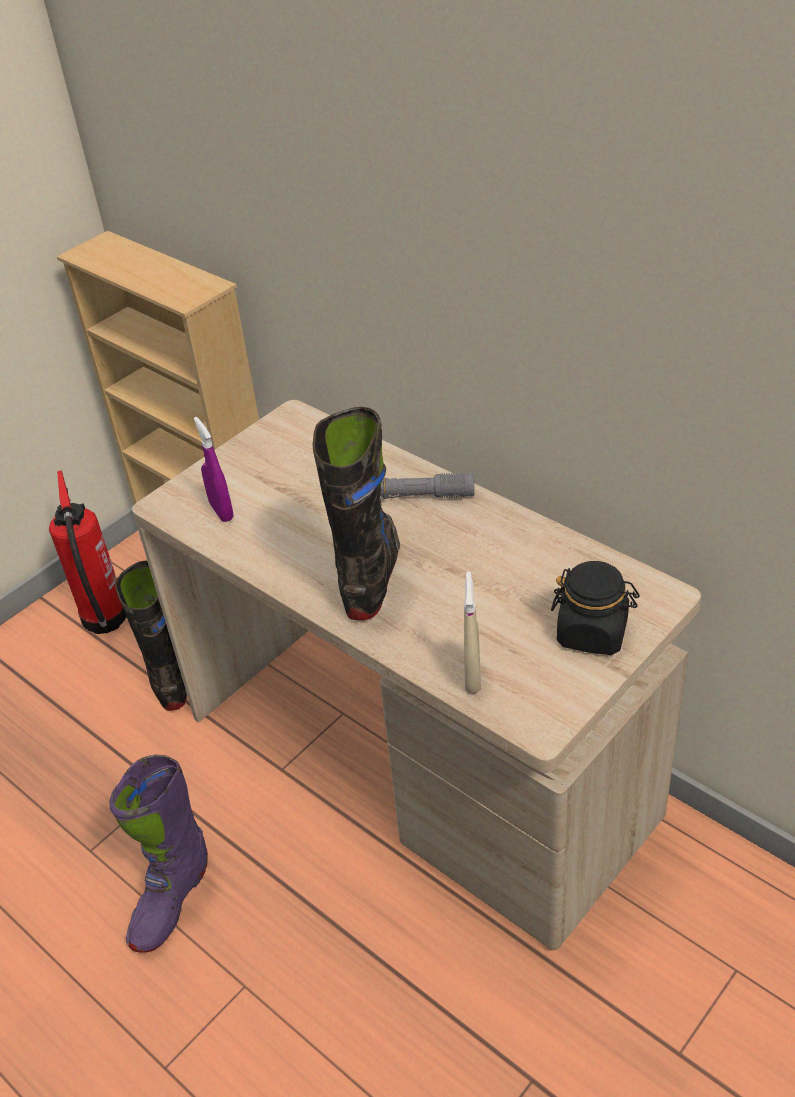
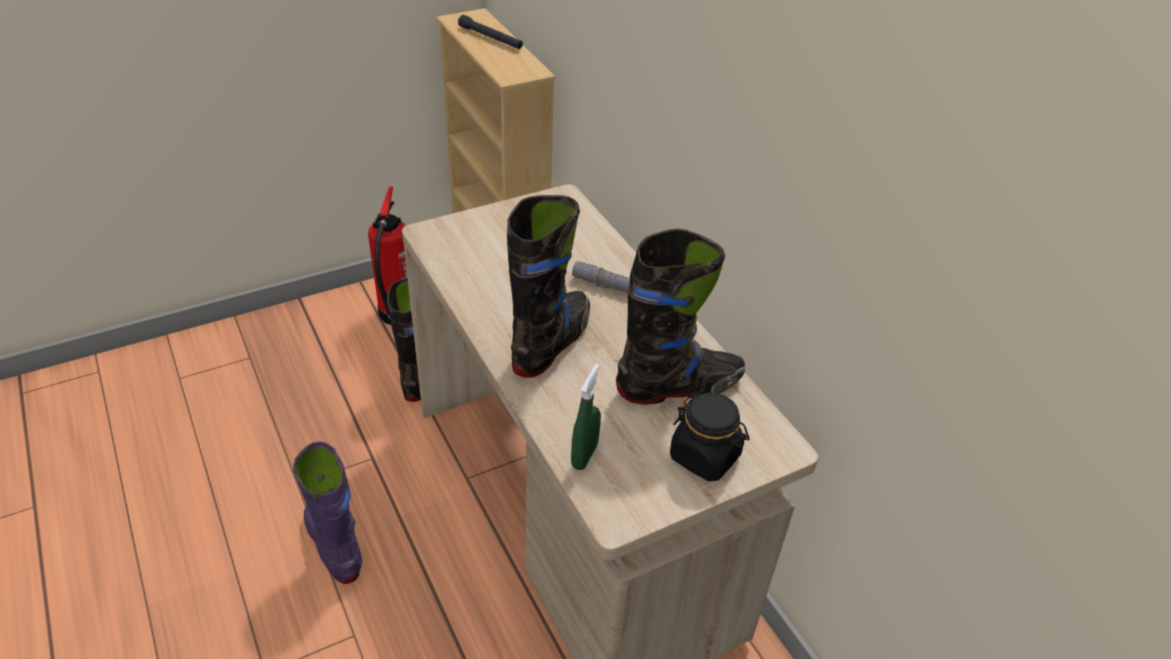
camera: 15 degrees right, 0 degrees up
purple boot [110,755,208,953] -> purple boot turned 105 degrees clockwise [293,442,362,584]
purple spray bottle [194,417,234,522] -> none
beige spray bottle [464,572,481,694] -> green spray bottle [571,364,601,470]
none -> black flashlight [458,15,523,49]
none -> black boot [616,228,745,405]

